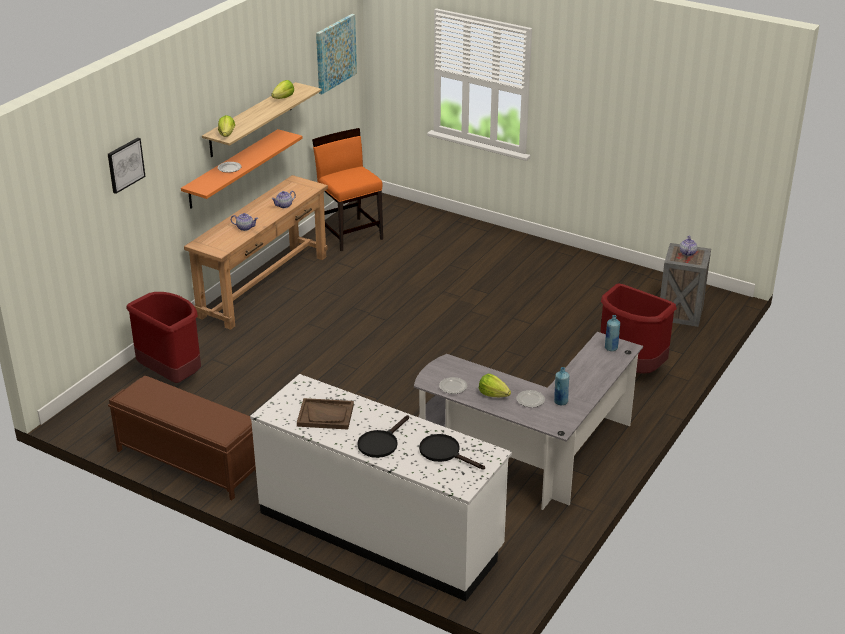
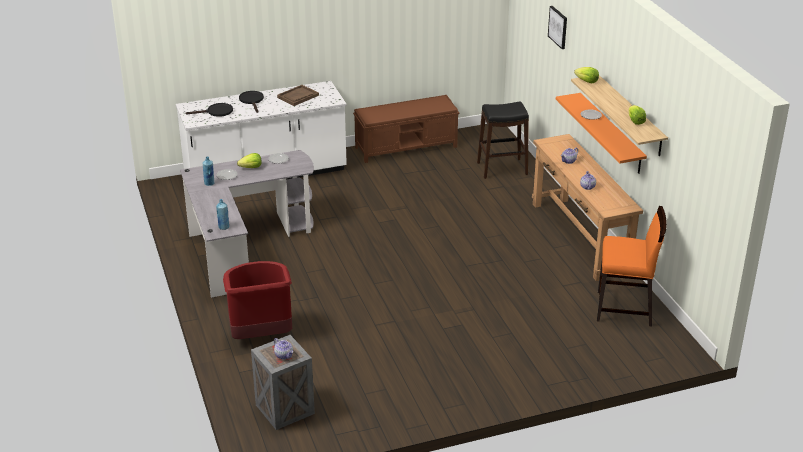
camera: 130 degrees right, 0 degrees up
red trash can [126,292,201,383] -> black stool [477,101,529,179]
picture [316,14,357,94] -> none

